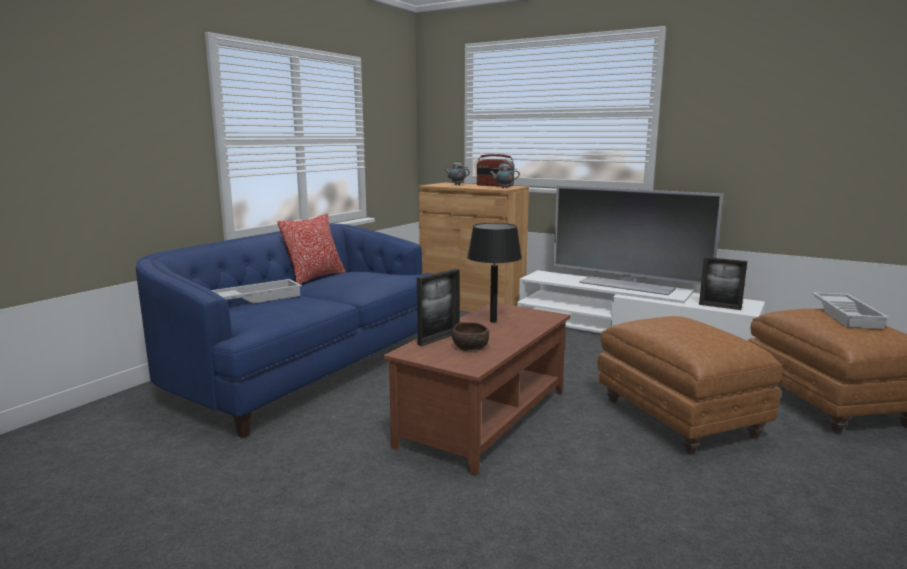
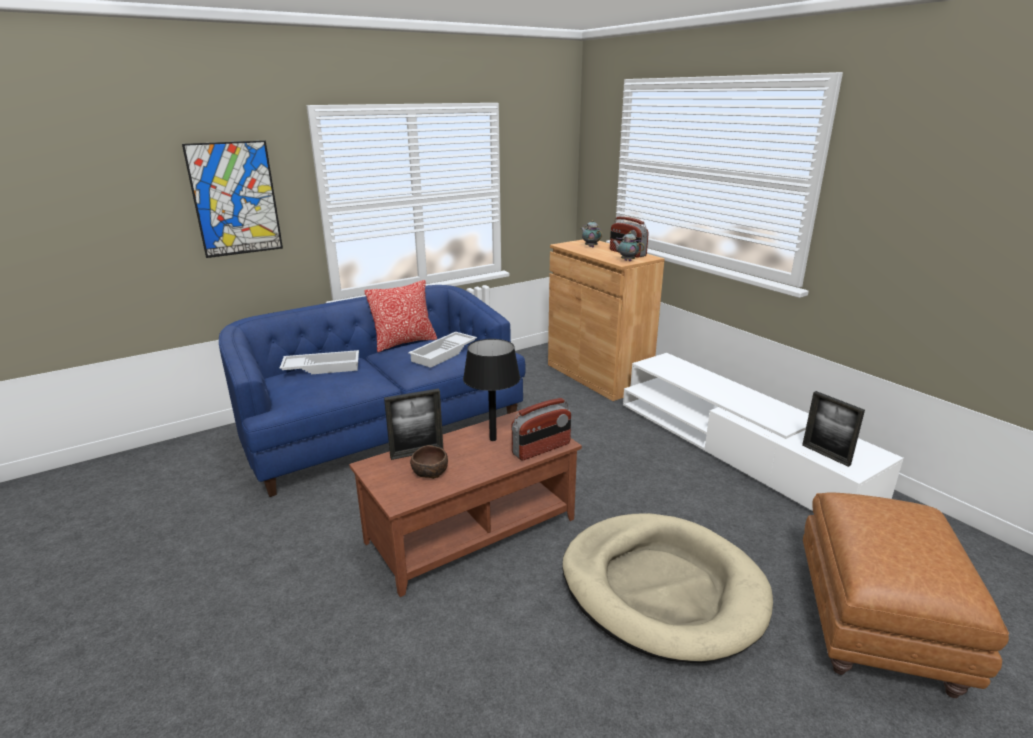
camera: 25 degrees right, 10 degrees up
television [553,185,723,295] -> none
brown ottoman [597,316,783,454] -> beige dog bed [562,513,773,663]
white tray [812,292,890,329] -> white tray moved to [408,332,477,368]
none -> picture [182,141,283,258]
none -> radio [512,398,571,460]

